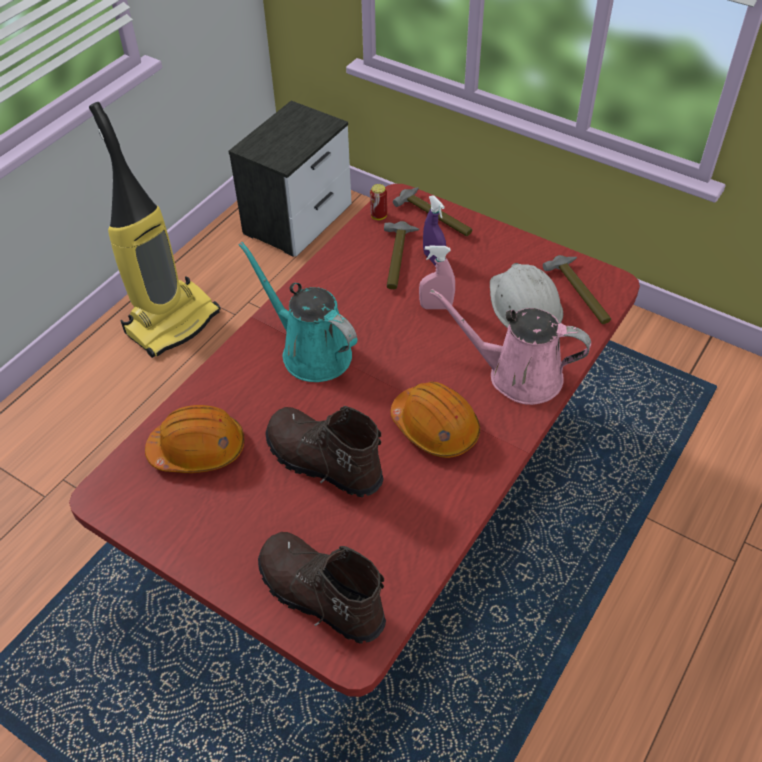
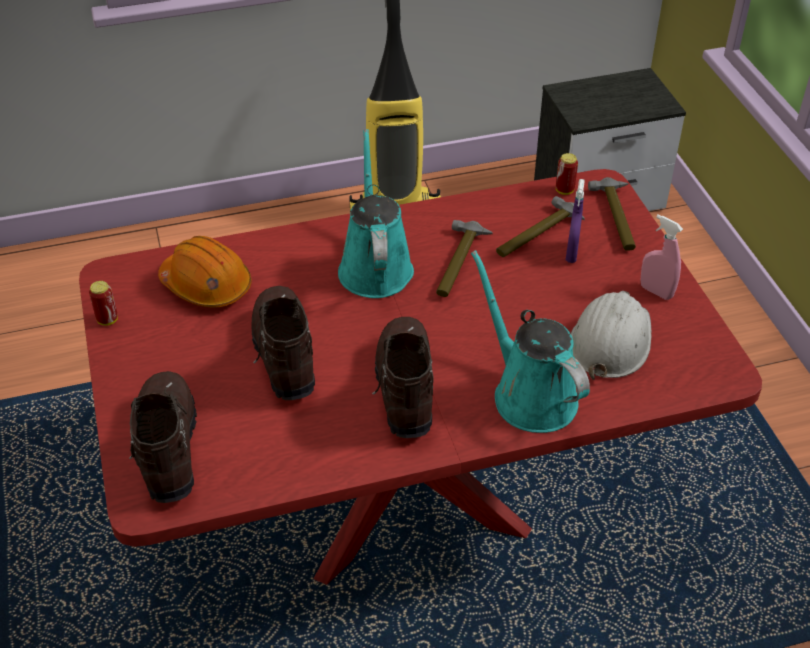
camera: 40 degrees right, 5 degrees down
orange hard hat [390,382,480,458] -> brown boot [372,317,434,438]
pink spray bottle [419,246,455,309] -> pink spray bottle moved to [640,214,683,300]
pink watering can [429,289,591,405] -> turquoise watering can [471,250,590,433]
hammer [543,255,611,324] -> hammer moved to [436,220,493,297]
none -> can [89,281,118,326]

